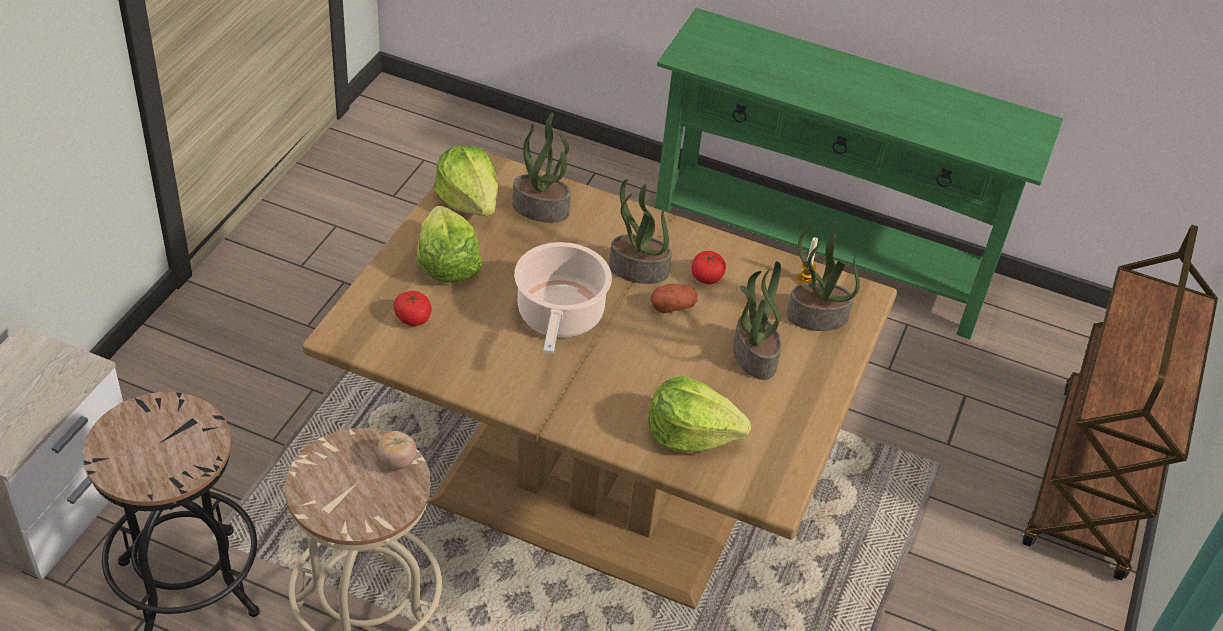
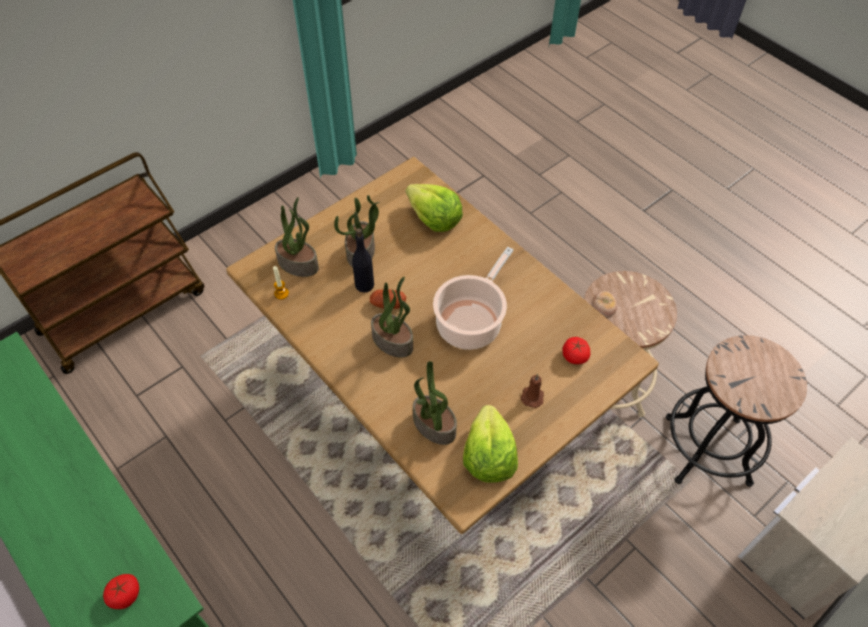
camera: 150 degrees left, 10 degrees up
lettuce [417,206,482,283] -> brown candle [520,374,544,408]
tomato [692,251,726,284] -> tomato moved to [103,574,139,609]
none -> black bottle [352,228,374,292]

